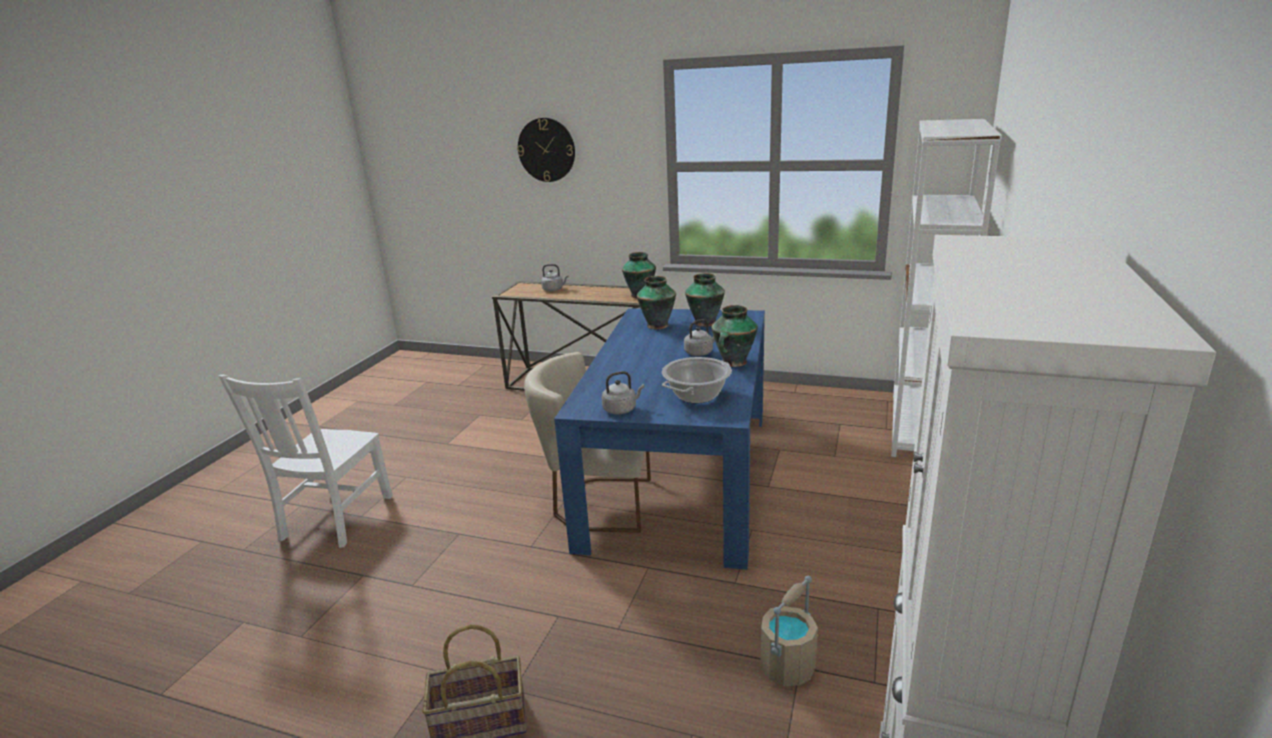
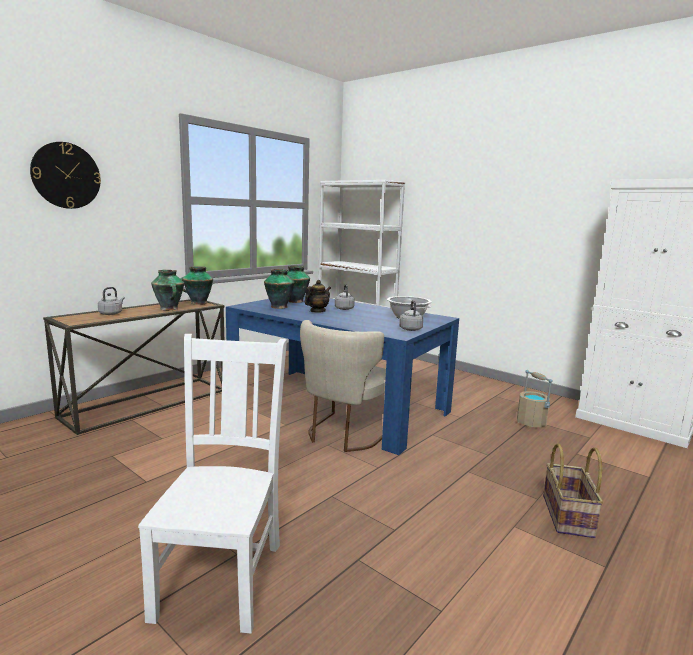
camera: 70 degrees left, 10 degrees down
white chair [219,375,393,548] -> white chair turned 120 degrees counterclockwise [138,334,287,634]
vase [712,305,758,367] -> vase moved to [151,270,184,310]
none -> teapot [305,280,331,312]

